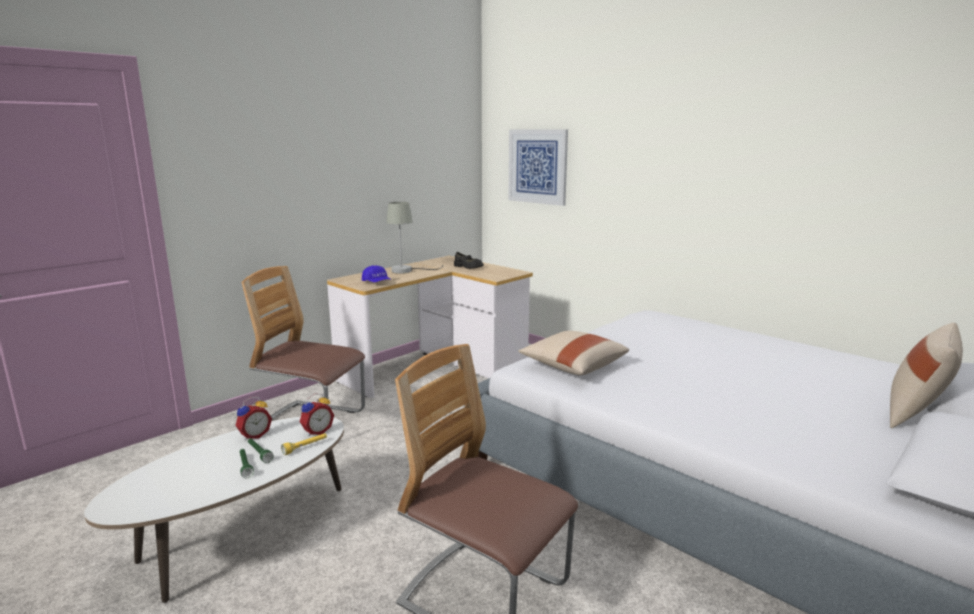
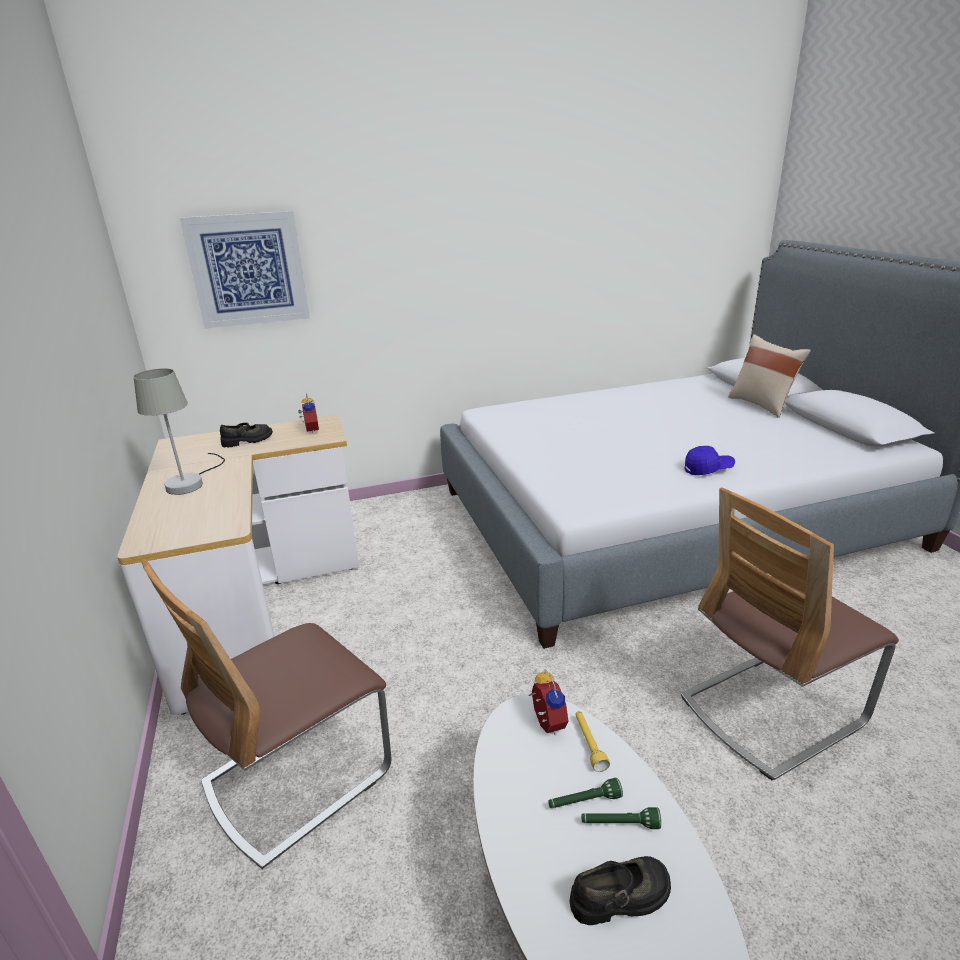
camera: 60 degrees left, 10 degrees up
alarm clock [235,397,272,440] -> alarm clock moved to [298,393,319,434]
blue cap [362,265,390,282] -> blue cap moved to [684,446,735,475]
beige pillow [518,331,629,376] -> none
none -> black shoe [570,856,671,925]

